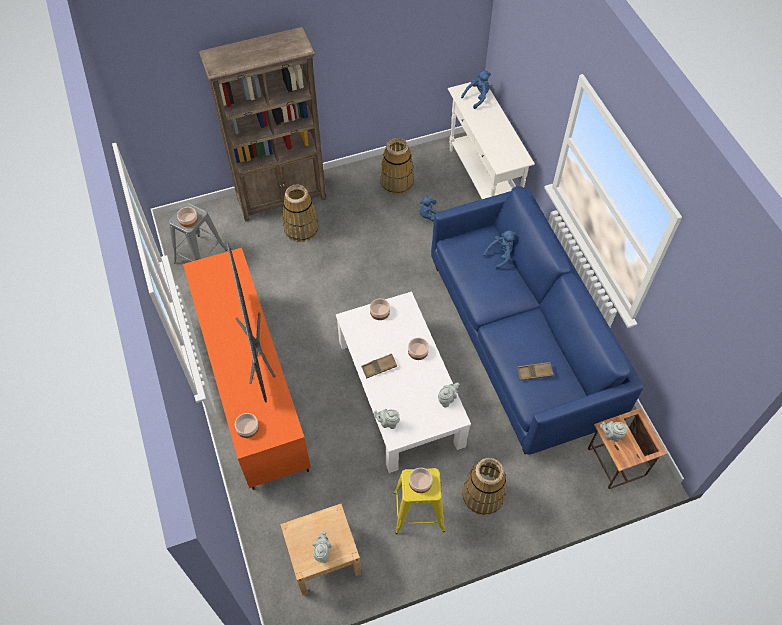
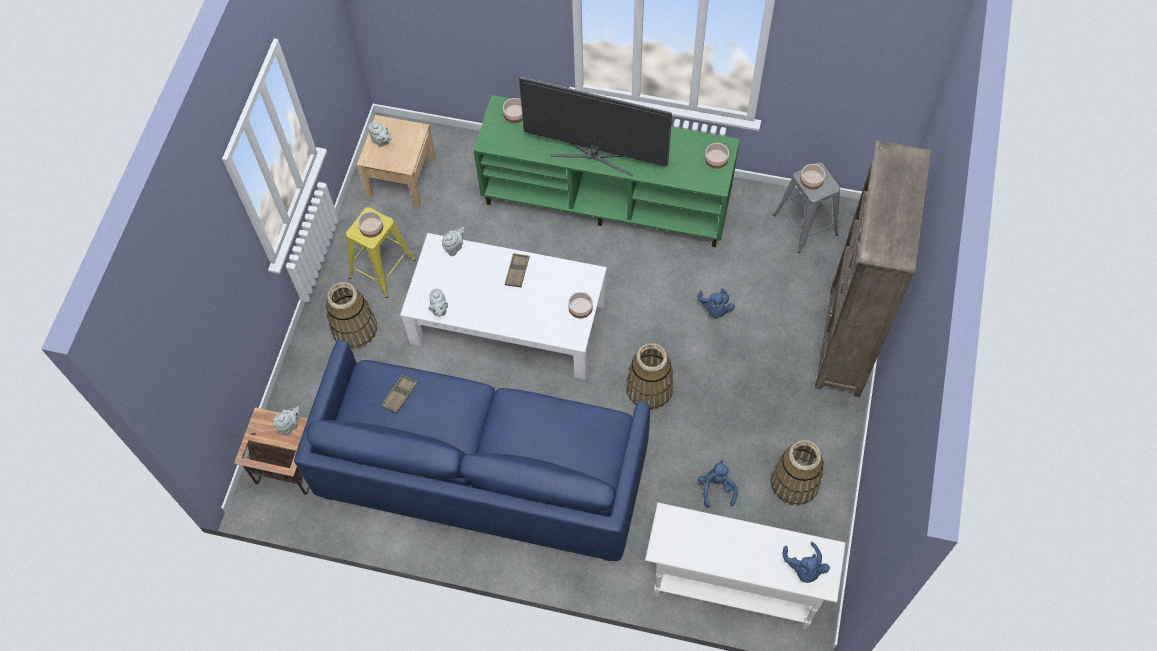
camera: 125 degrees right, 5 degrees up
orange tv stand [183,248,311,490] -> green tv stand [473,95,740,248]
basket [282,184,319,242] -> basket moved to [626,343,674,410]
bowl [408,338,429,360] -> bowl moved to [705,143,729,169]
blue plush toy [483,230,516,269] -> blue plush toy moved to [697,288,735,318]

